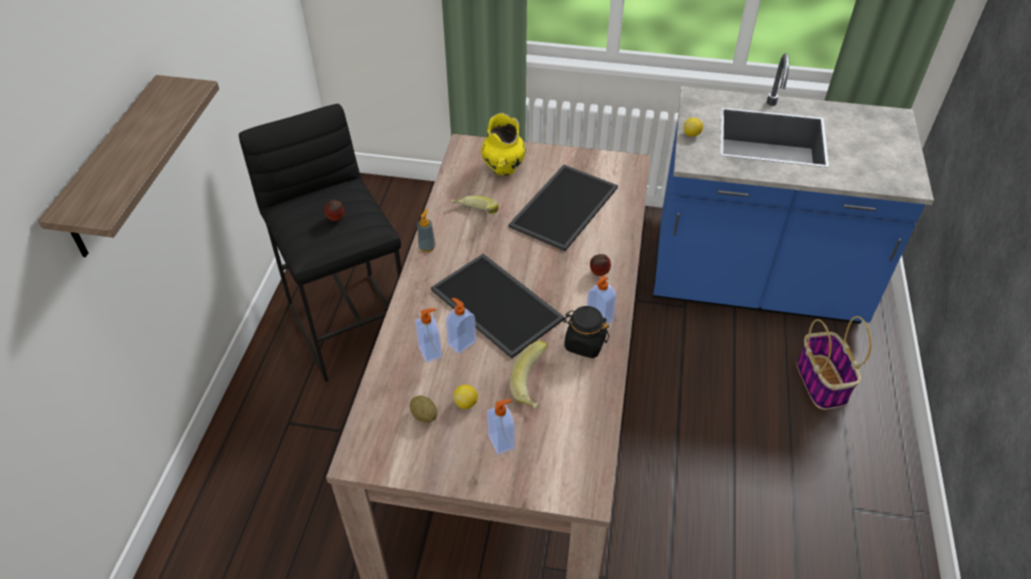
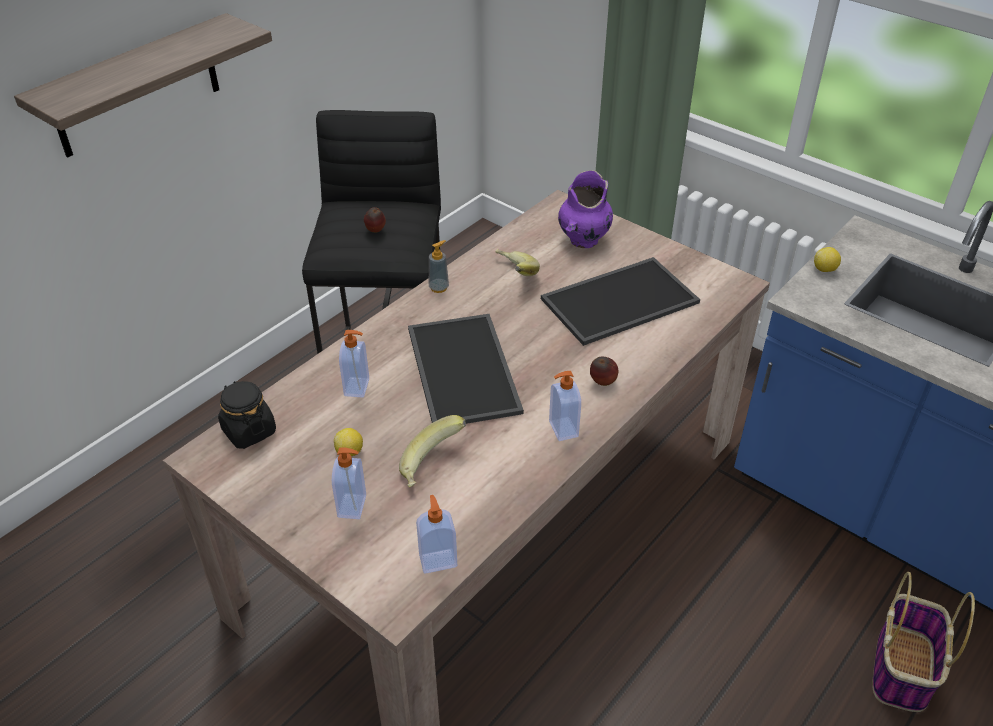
camera: 30 degrees right, 5 degrees down
potato [410,396,438,423] -> none
soap dispenser [446,298,476,354] -> soap dispenser moved to [416,495,457,573]
yellow vase [481,113,526,176] -> purple vase [558,170,613,248]
black jar [563,306,609,358] -> black jar moved to [218,381,276,449]

